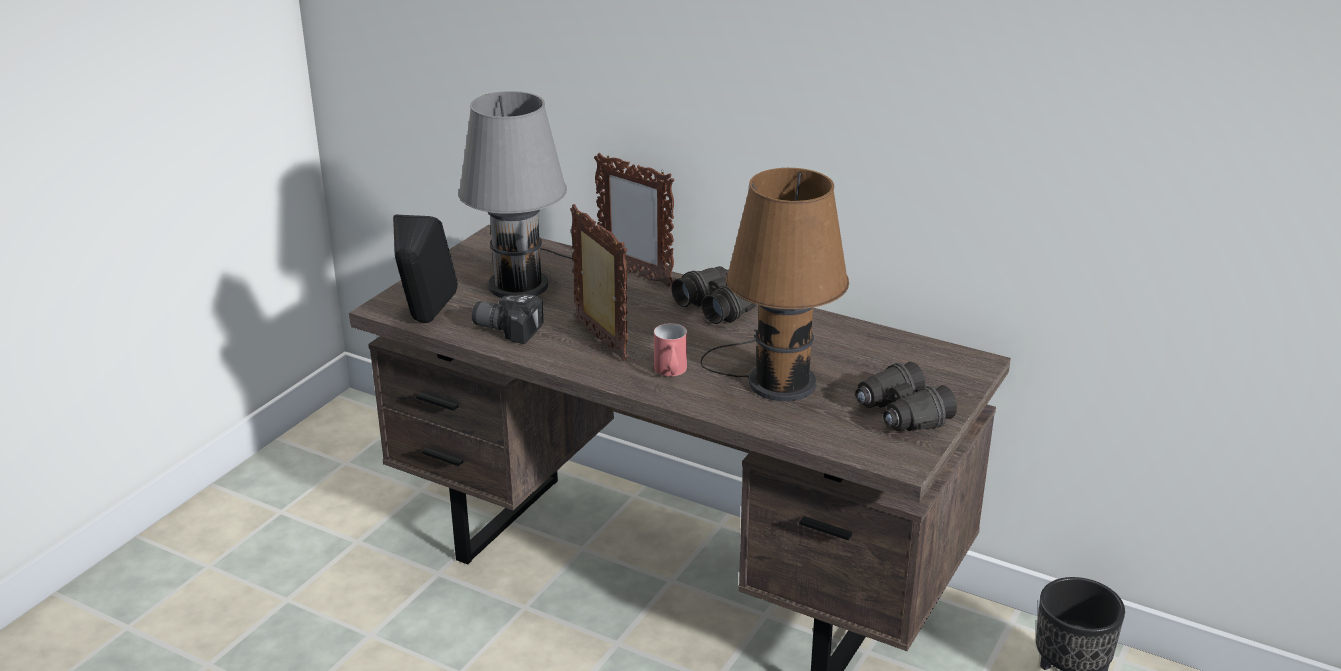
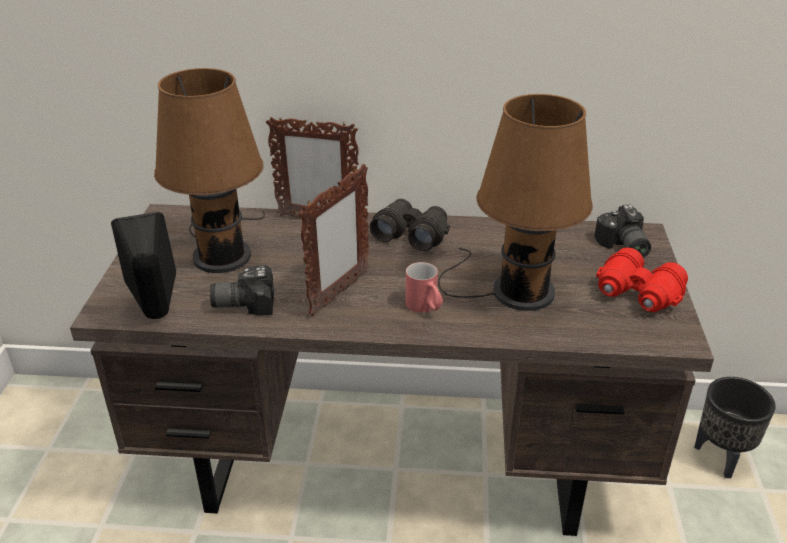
camera: 25 degrees left, 5 degrees up
grey table lamp [458,91,573,298] -> brown table lamp [154,68,265,273]
picture frame [570,204,628,361] -> picture frame turned 90 degrees clockwise [299,164,369,316]
black binoculars [855,362,957,431] -> red binoculars [596,247,688,312]
none -> camera [594,205,651,258]

